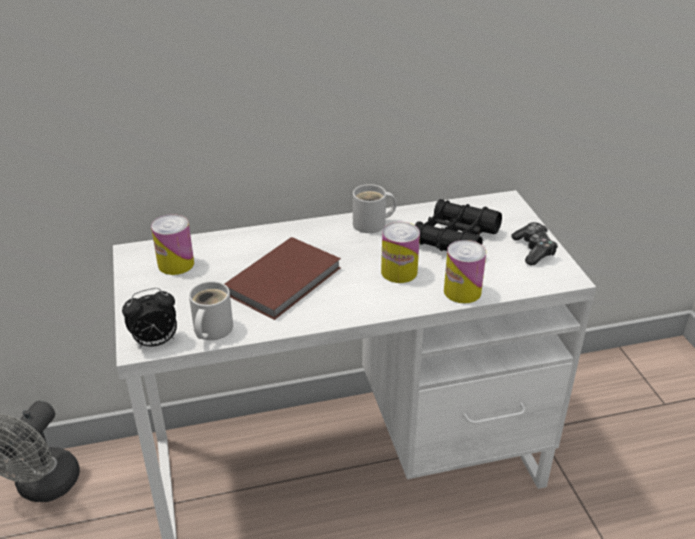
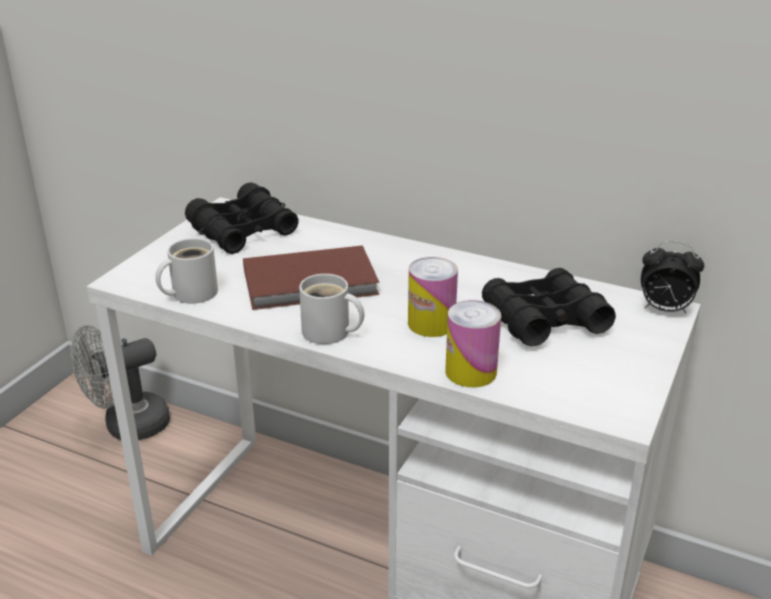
camera: 40 degrees right, 5 degrees down
alarm clock [122,288,177,349] -> alarm clock moved to [641,241,704,314]
can [151,214,194,275] -> black binoculars [185,183,299,254]
white mug [353,184,397,233] -> white mug moved to [299,274,364,344]
game controller [511,222,558,265] -> none

